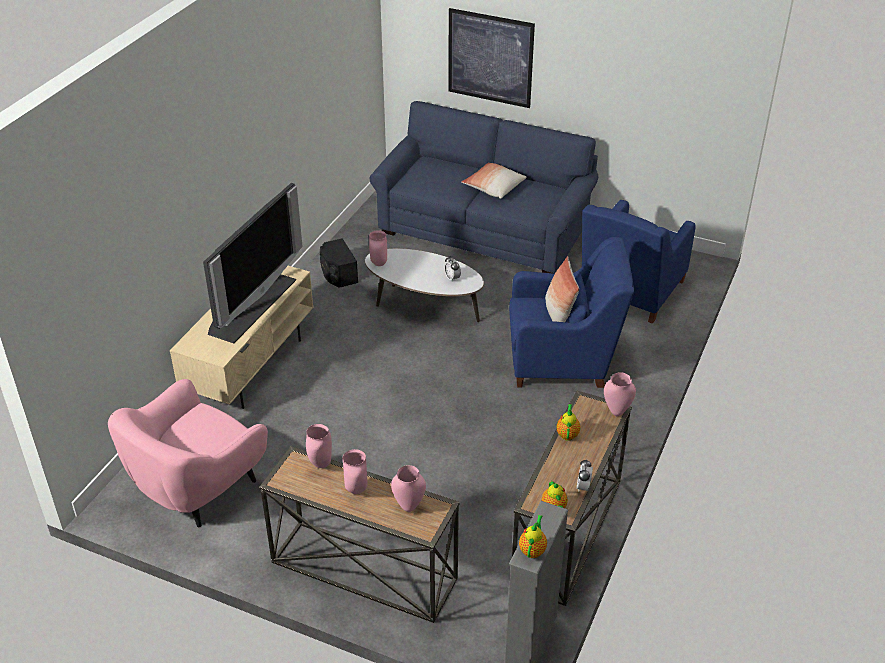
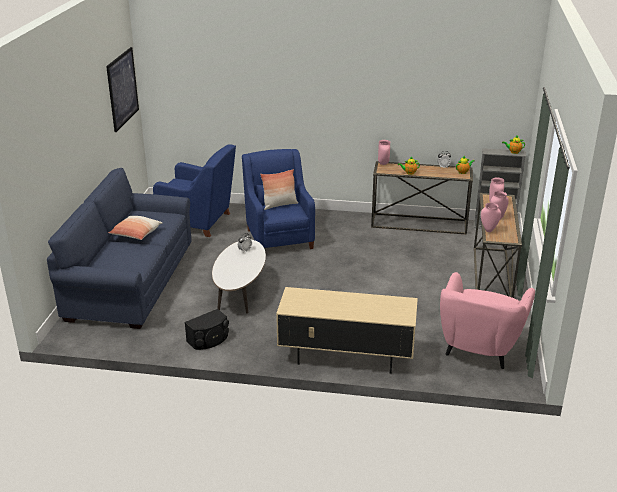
camera: 105 degrees left, 10 degrees down
pink armchair [108,379,268,527] -> pink armchair turned 90 degrees clockwise [440,272,535,369]
television [203,183,303,343] -> none
pink vase [369,230,387,266] -> none
picture [448,8,535,108] -> picture moved to [106,47,139,132]

